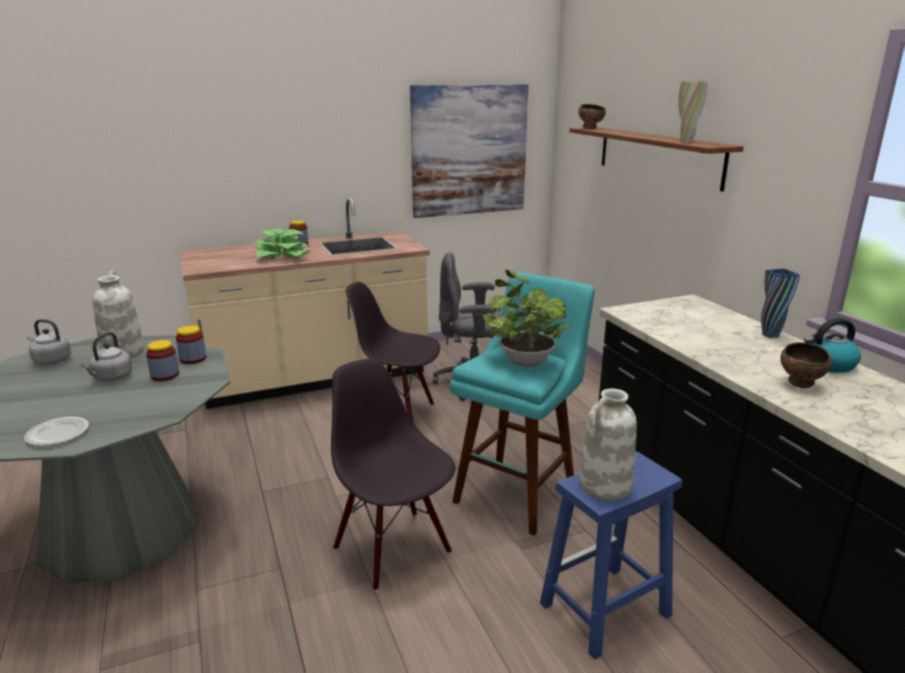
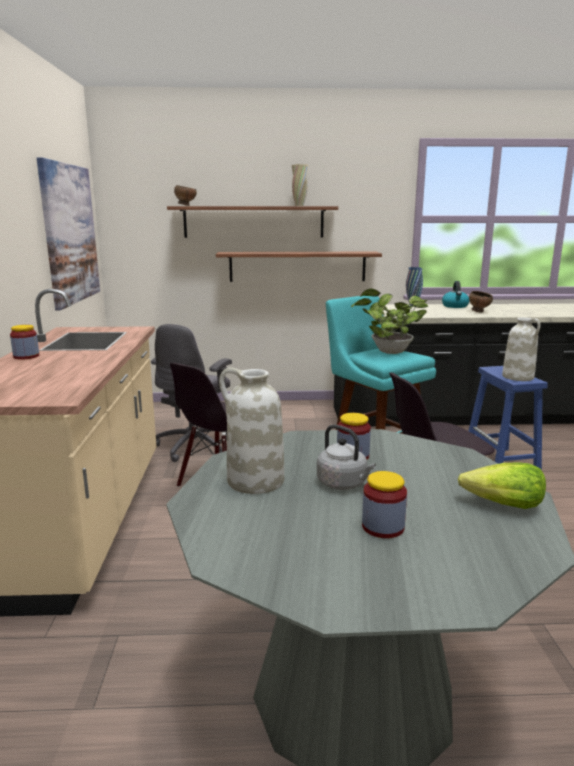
camera: 70 degrees left, 5 degrees down
plate [24,417,89,446] -> lettuce [458,463,546,509]
grey kettle [27,319,71,365] -> none
jar [176,325,206,364] -> jar moved to [362,471,407,538]
potted plant [252,229,310,259] -> none
none -> shelf [216,252,382,282]

